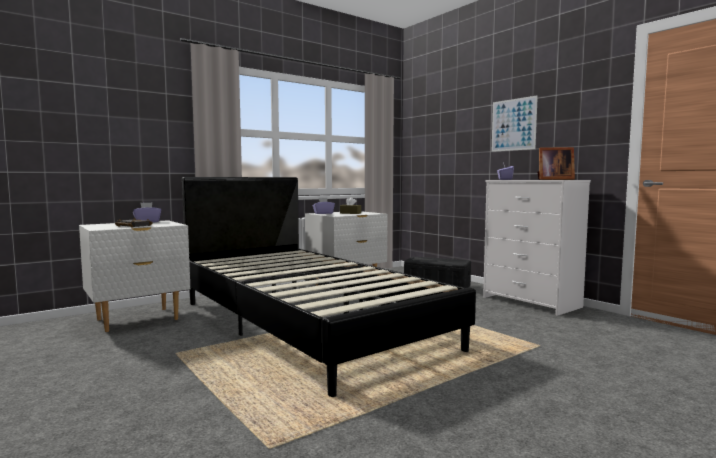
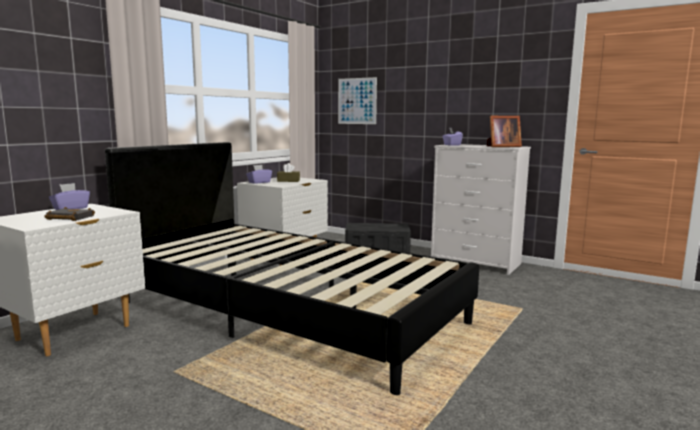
camera: 20 degrees left, 5 degrees up
picture [491,95,538,152] -> picture moved to [338,77,377,124]

